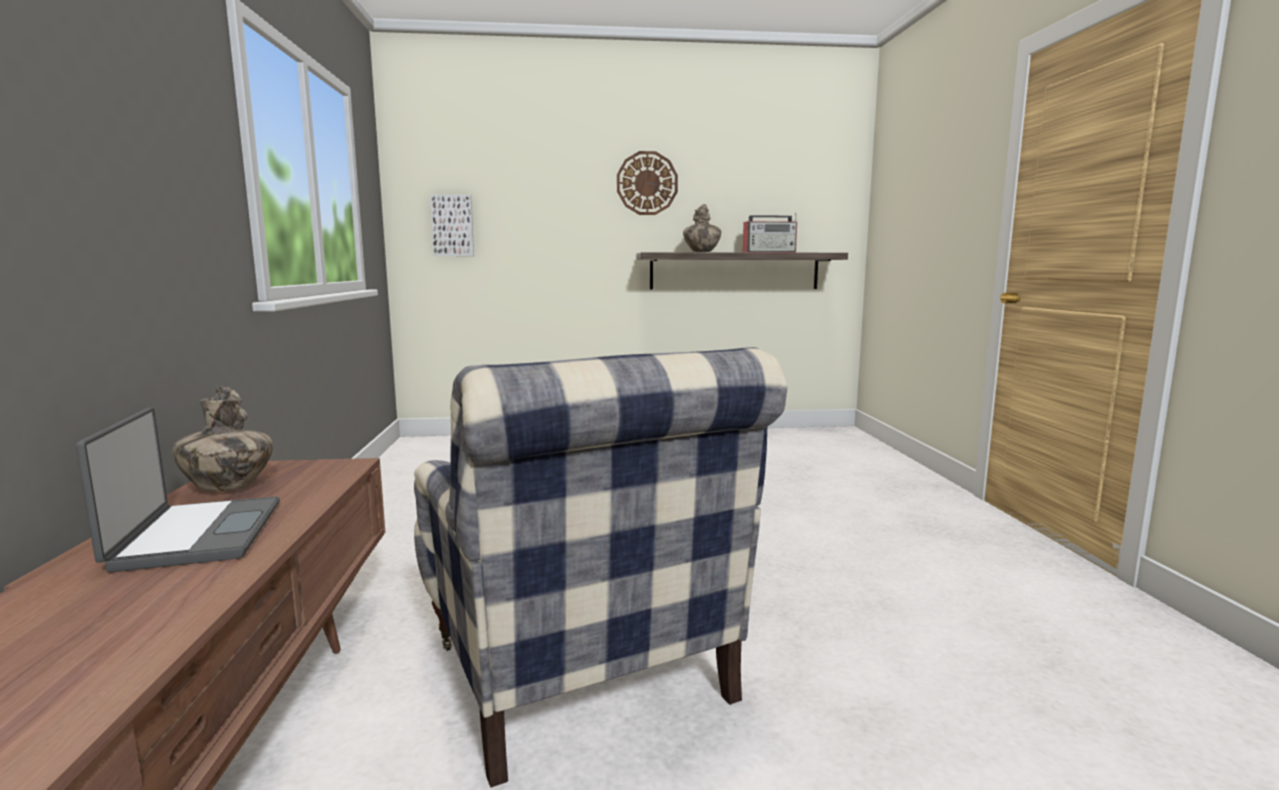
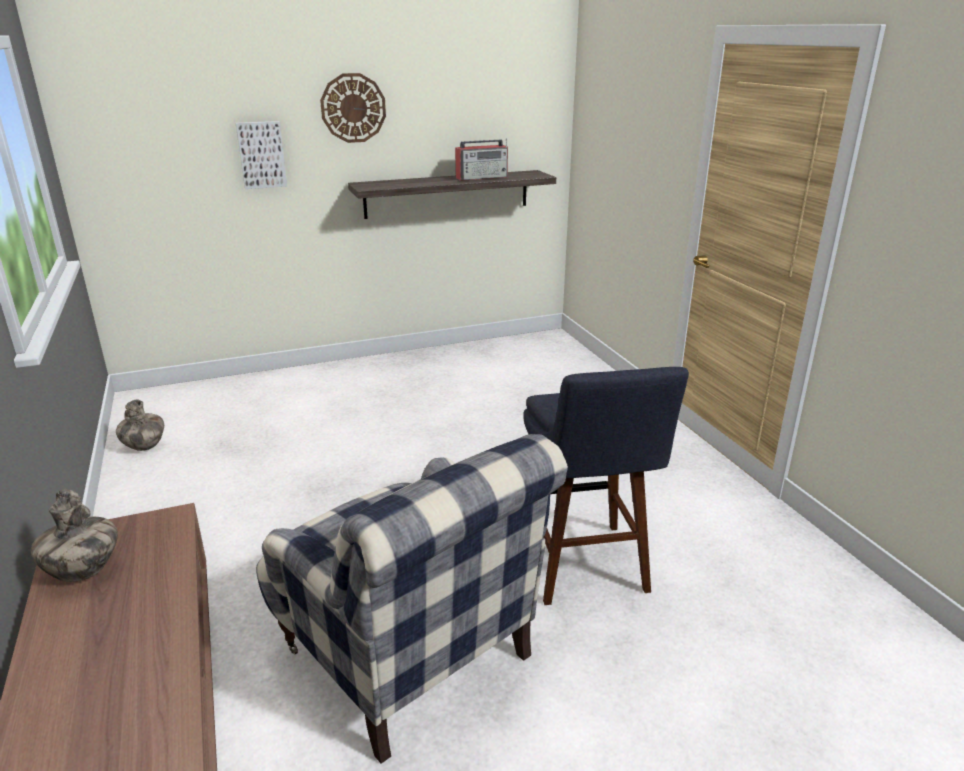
camera: 15 degrees left, 15 degrees up
laptop [76,408,280,573] -> none
picture [430,195,474,256] -> picture moved to [236,121,287,189]
vase [683,204,721,252] -> vase moved to [116,399,164,451]
none -> blue stool [523,367,689,605]

